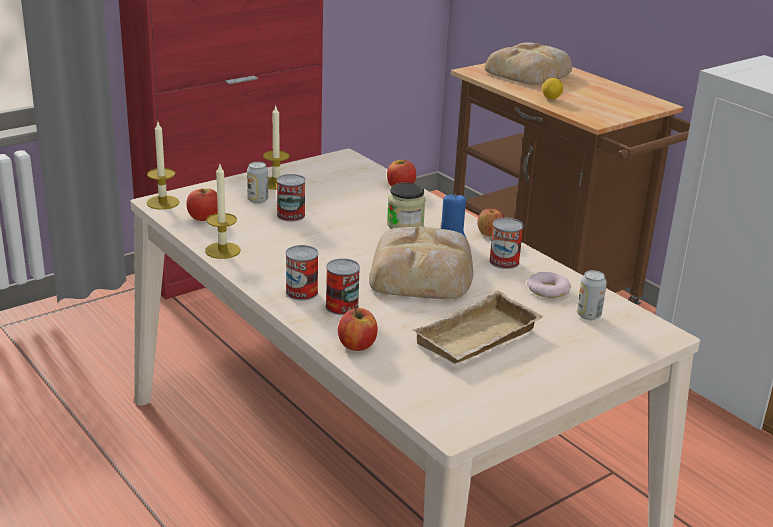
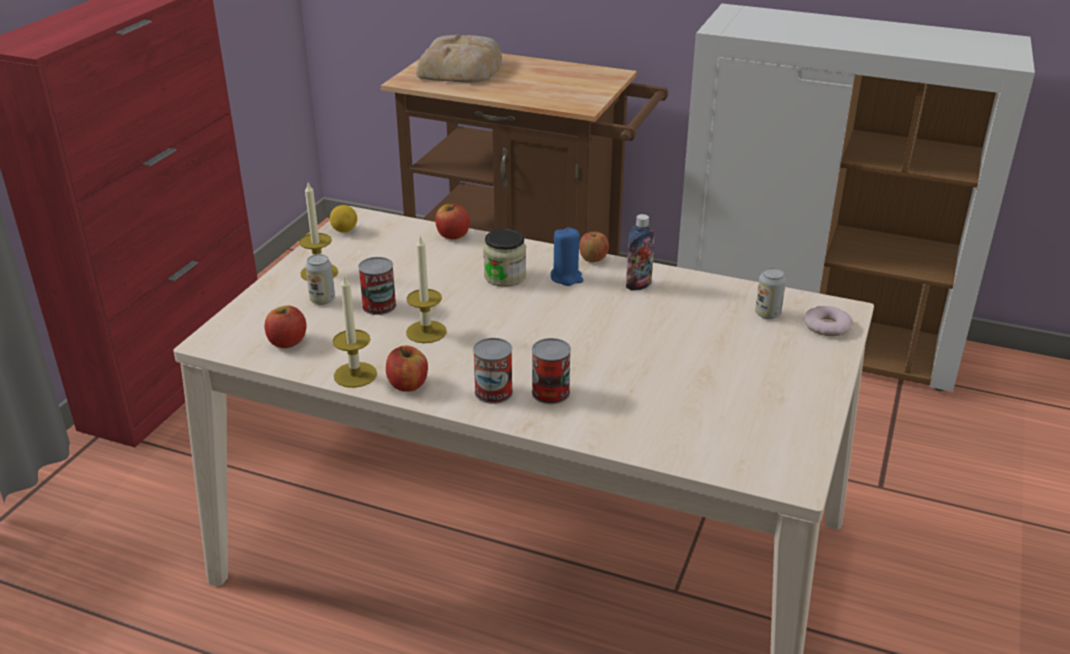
camera: 30 degrees left, 5 degrees up
candle [147,122,180,210] -> candle moved to [406,236,447,343]
apple [338,308,378,351] -> apple moved to [386,346,428,392]
bread [369,226,473,299] -> none
beige tray [413,290,544,364] -> none
can [489,218,524,269] -> bottle [626,214,655,291]
donut [527,272,571,298] -> donut moved to [803,306,853,336]
lemon [542,78,563,99] -> lemon moved to [330,205,357,233]

